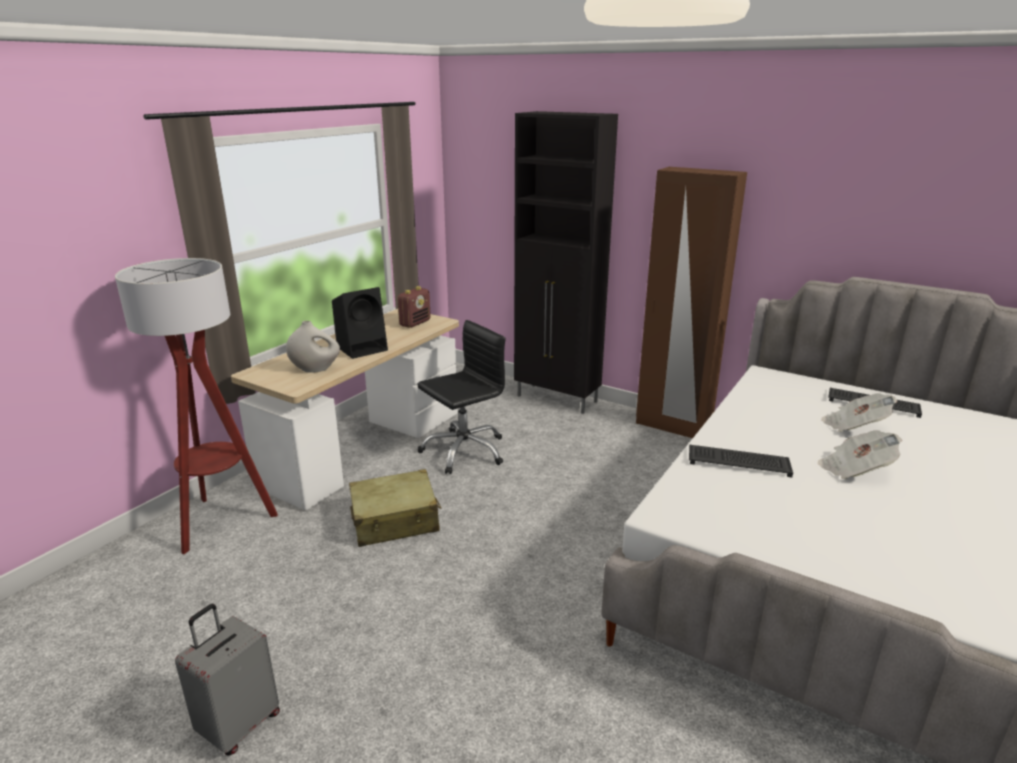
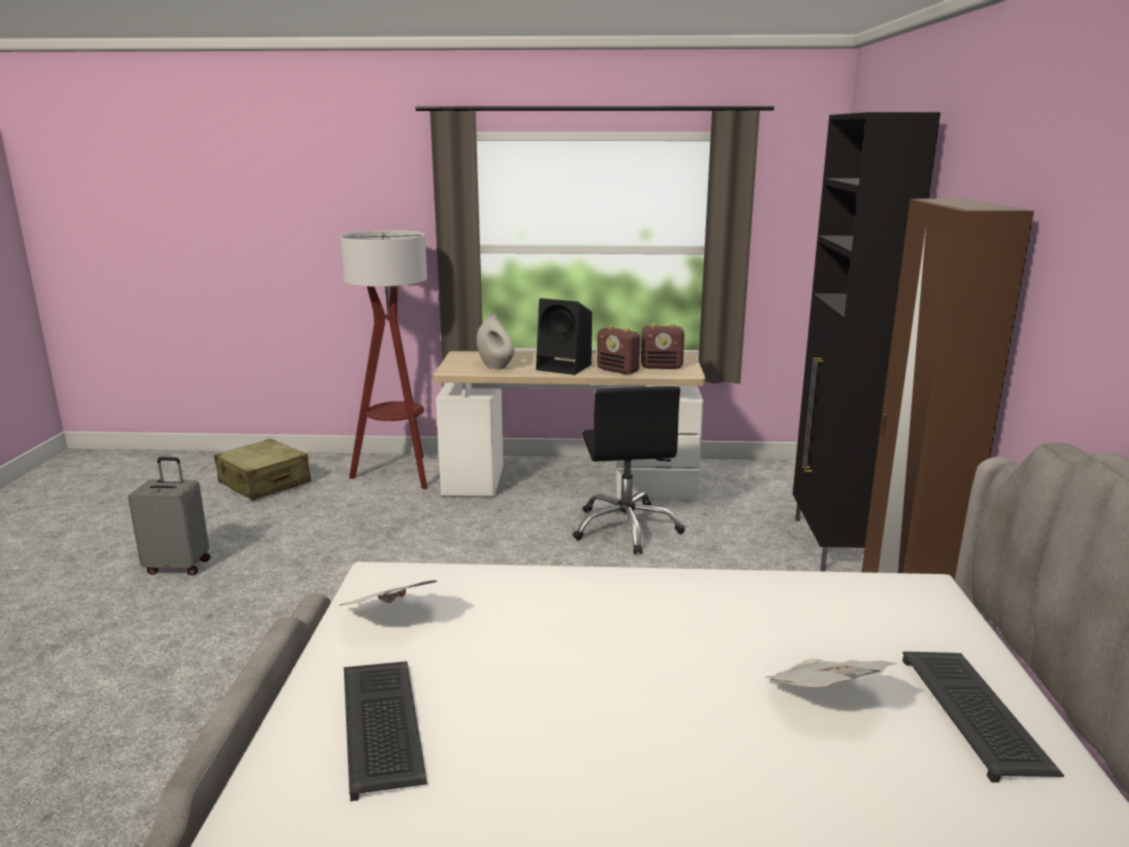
camera: 60 degrees right, 5 degrees down
beige suitcase [349,469,441,547] -> beige suitcase moved to [214,439,311,500]
black office chair [417,320,506,474] -> black office chair turned 60 degrees clockwise [573,386,685,554]
keyboard [689,444,793,477] -> keyboard moved to [344,661,427,801]
newspaper [818,430,902,479] -> newspaper moved to [339,580,438,606]
none -> radio [597,325,640,375]

